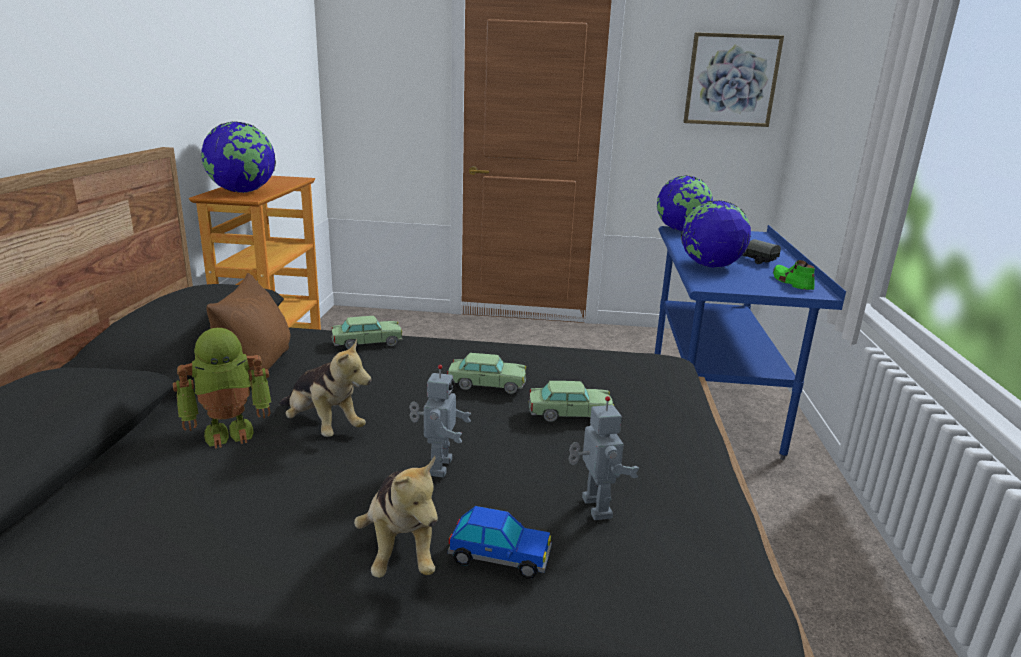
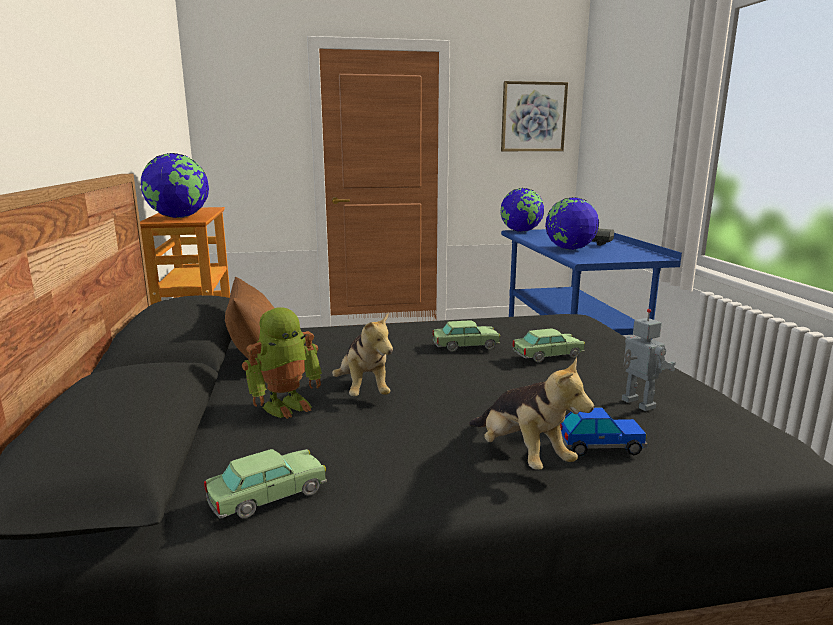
camera: 15 degrees left, 5 degrees down
plush toy [279,338,371,437] -> plush toy turned 45 degrees clockwise [332,313,393,396]
toy car [332,316,402,349] -> toy car moved to [204,449,327,518]
toy robot [409,365,471,478] -> none
green shoe [773,260,815,290] -> none

